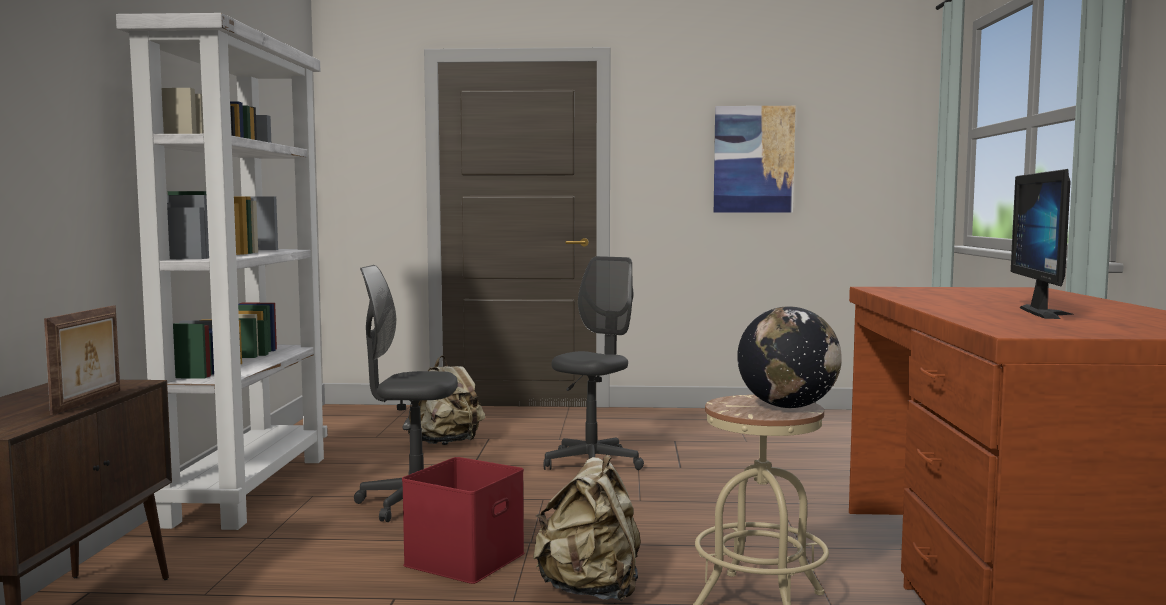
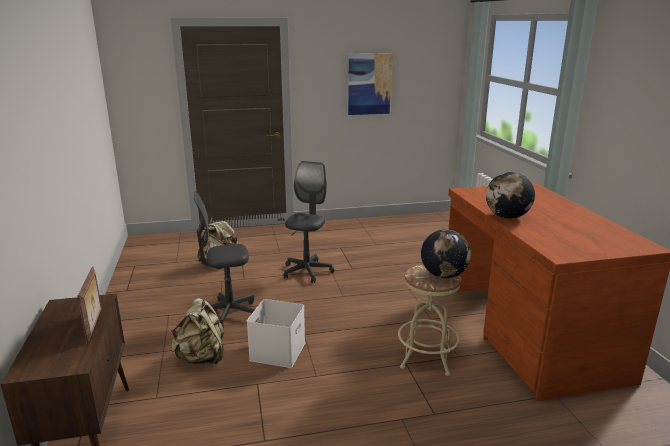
camera: 15 degrees left, 15 degrees up
white bookcase [116,13,327,530] -> none
red storage box [402,457,525,584] -> white storage box [247,299,305,368]
beige backpack [533,455,641,601] -> beige backpack moved to [171,298,224,364]
monitor [1011,169,1074,319] -> none
none -> globe [486,172,535,219]

